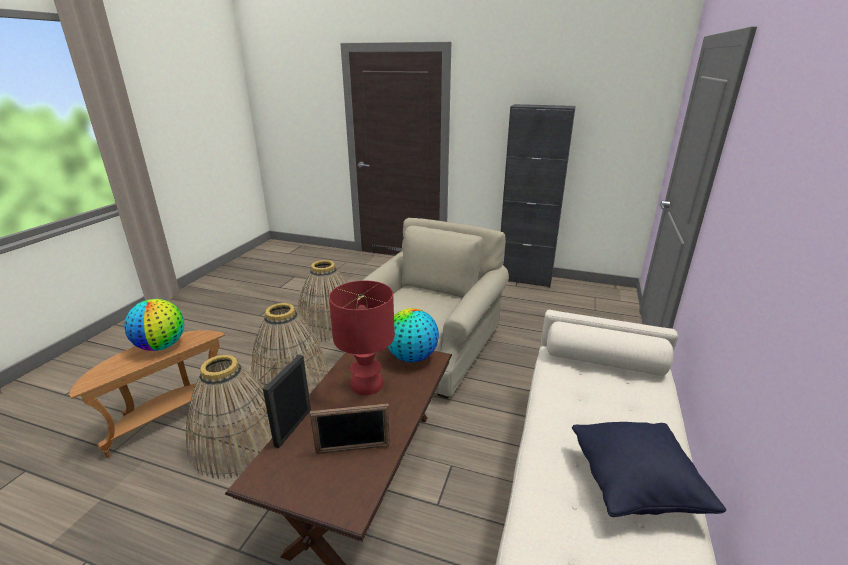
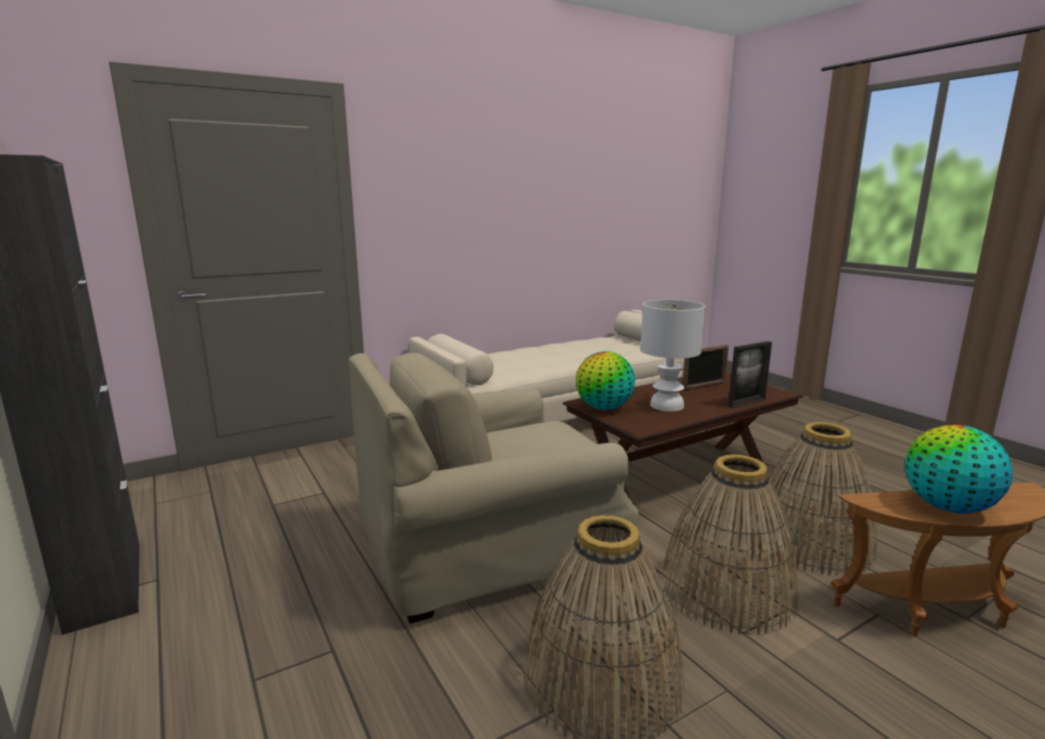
camera: 140 degrees left, 10 degrees down
picture frame [310,404,390,454] -> picture frame turned 120 degrees clockwise [682,345,729,391]
red table lamp [329,281,395,395] -> white table lamp [640,300,705,412]
black pillow [572,422,726,517] -> none

